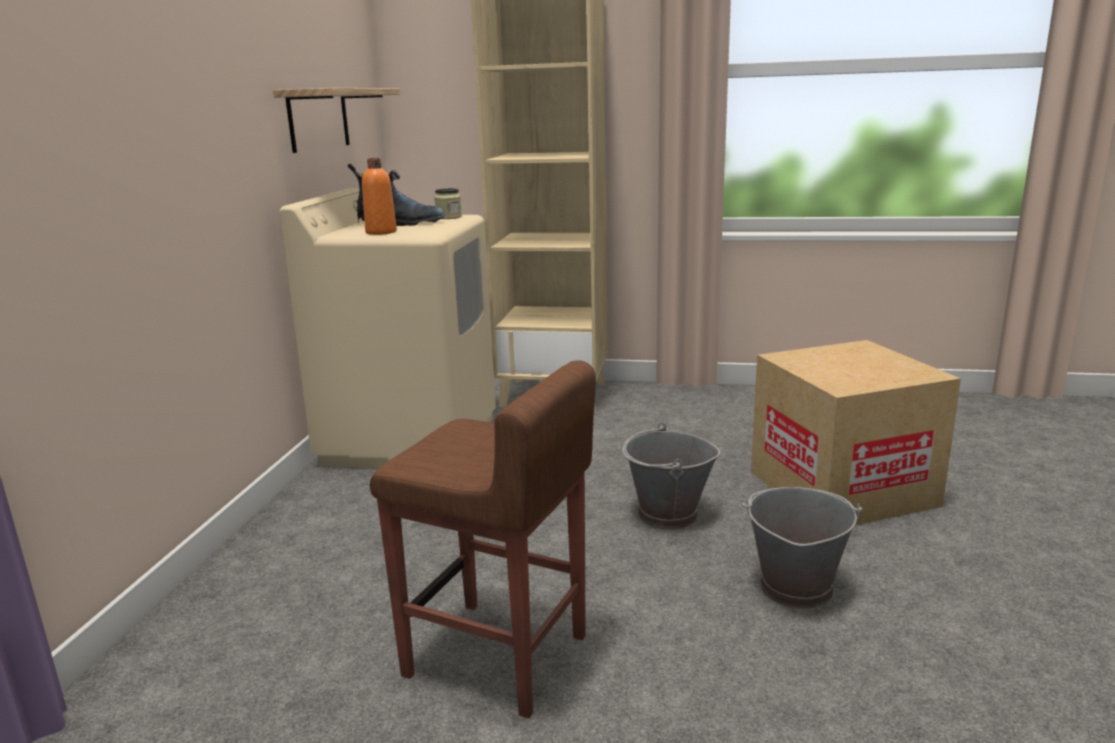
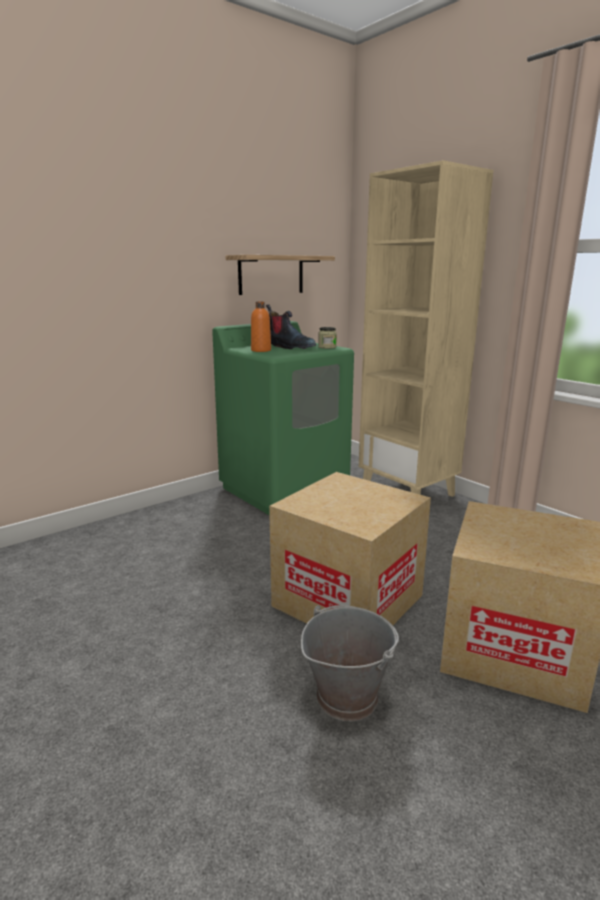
camera: 40 degrees right, 0 degrees up
beige washing machine [279,188,496,469] -> green washing machine [212,321,354,516]
brown stool [370,360,596,719] -> none
grey bucket [622,423,721,530] -> cardboard box [269,472,431,625]

